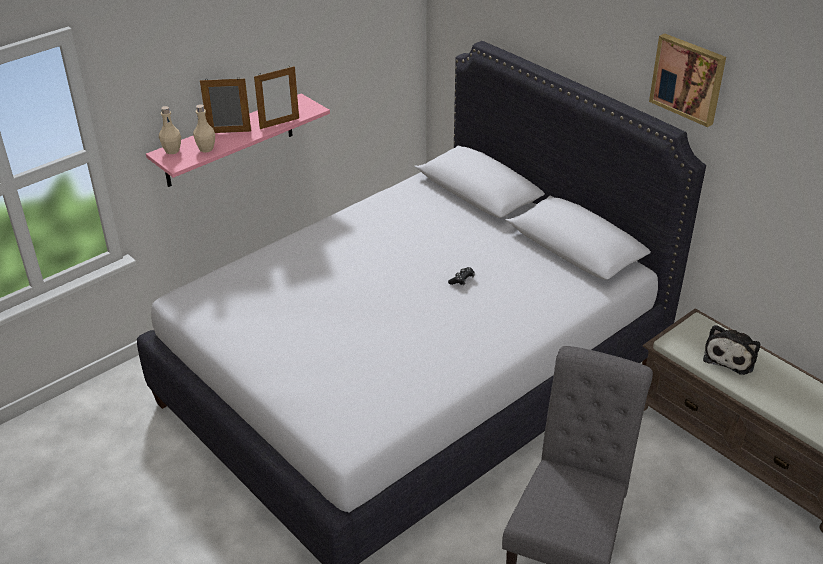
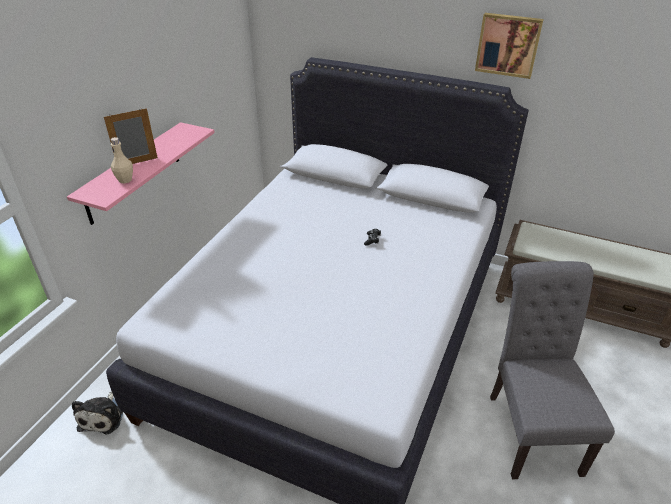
camera: 25 degrees left, 0 degrees up
beige bottle [159,106,181,154] -> none
picture frame [254,66,299,129] -> none
plush toy [703,325,760,375] -> plush toy moved to [72,392,123,435]

